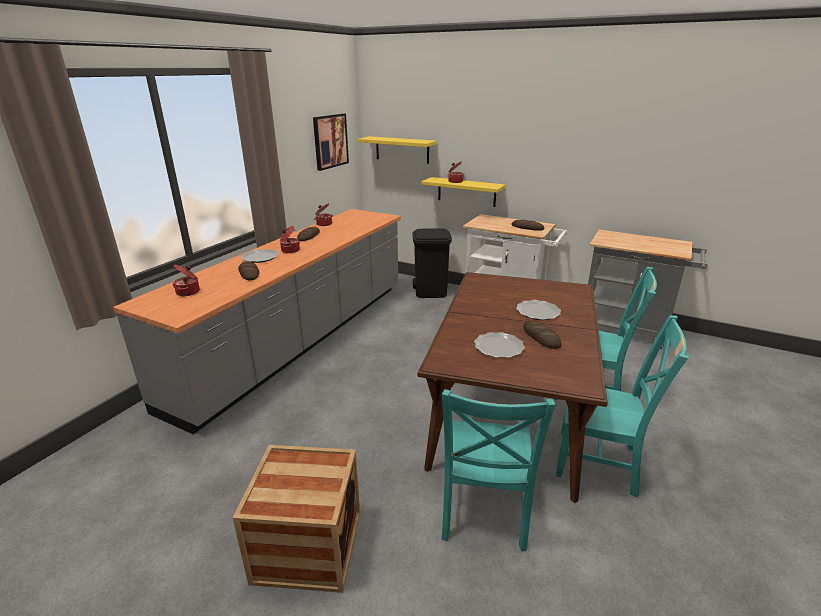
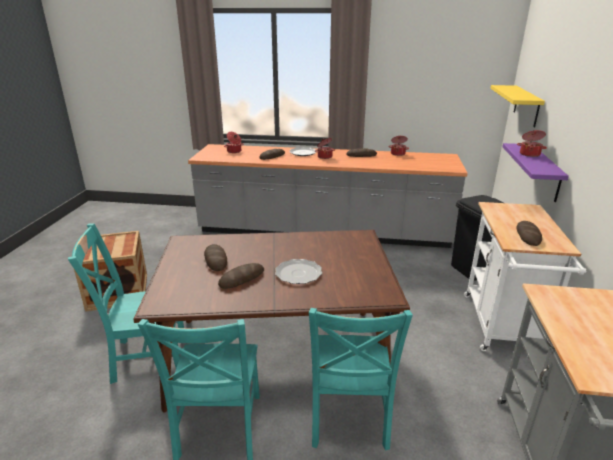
camera: 70 degrees right, 0 degrees up
picture [313,113,349,171] -> none
yellow shelf [421,177,505,207] -> purple shelf [502,143,569,202]
plate [474,332,525,358] -> bread [204,244,227,271]

